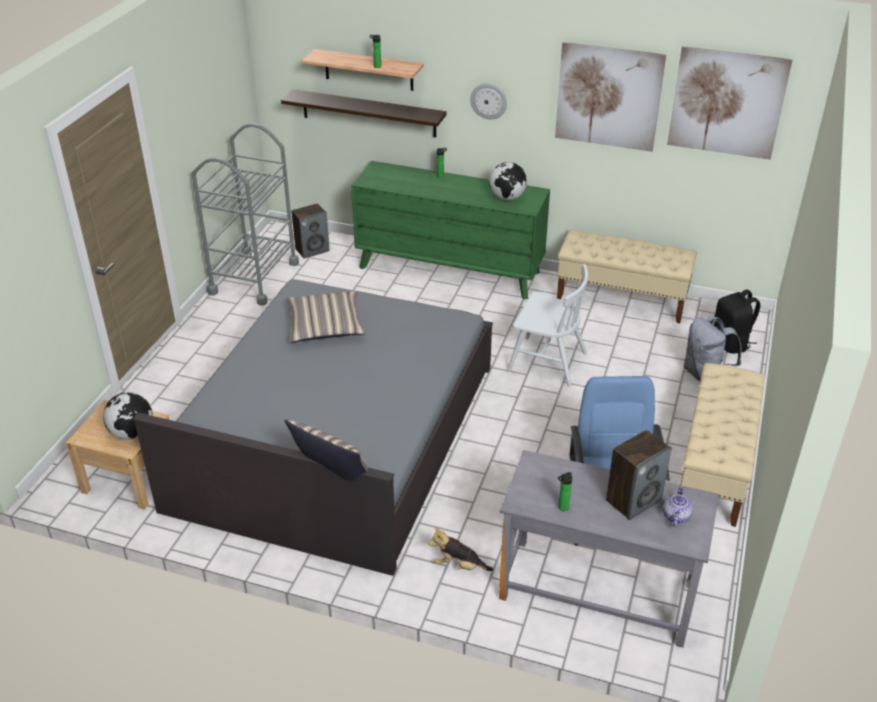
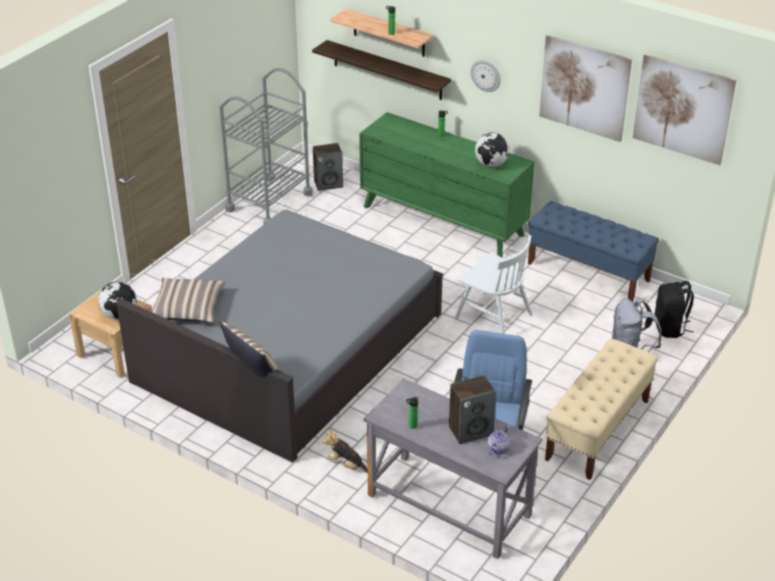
camera: 15 degrees right, 0 degrees up
pillow [286,291,365,343] -> pillow moved to [151,278,225,323]
beige bench [557,230,697,324] -> blue bench [528,201,659,302]

